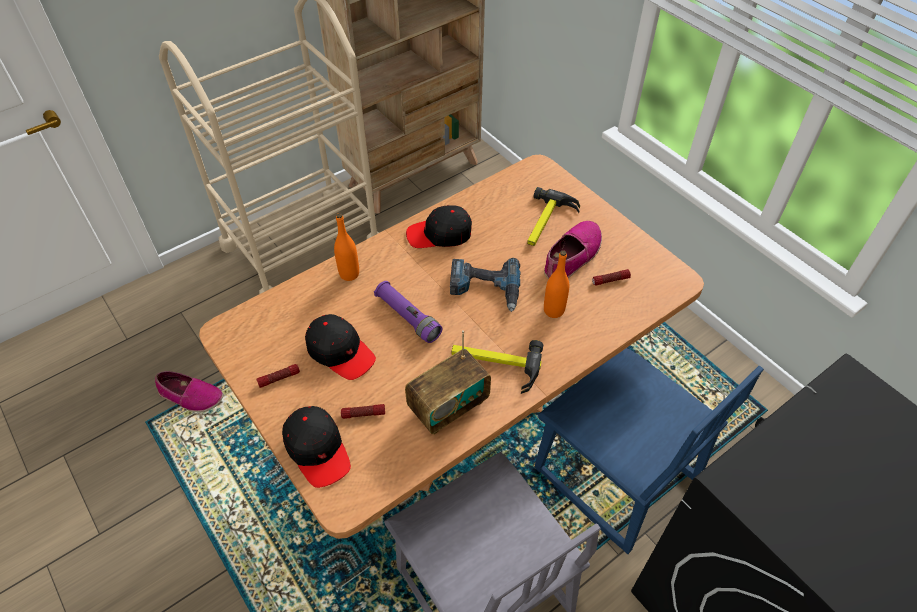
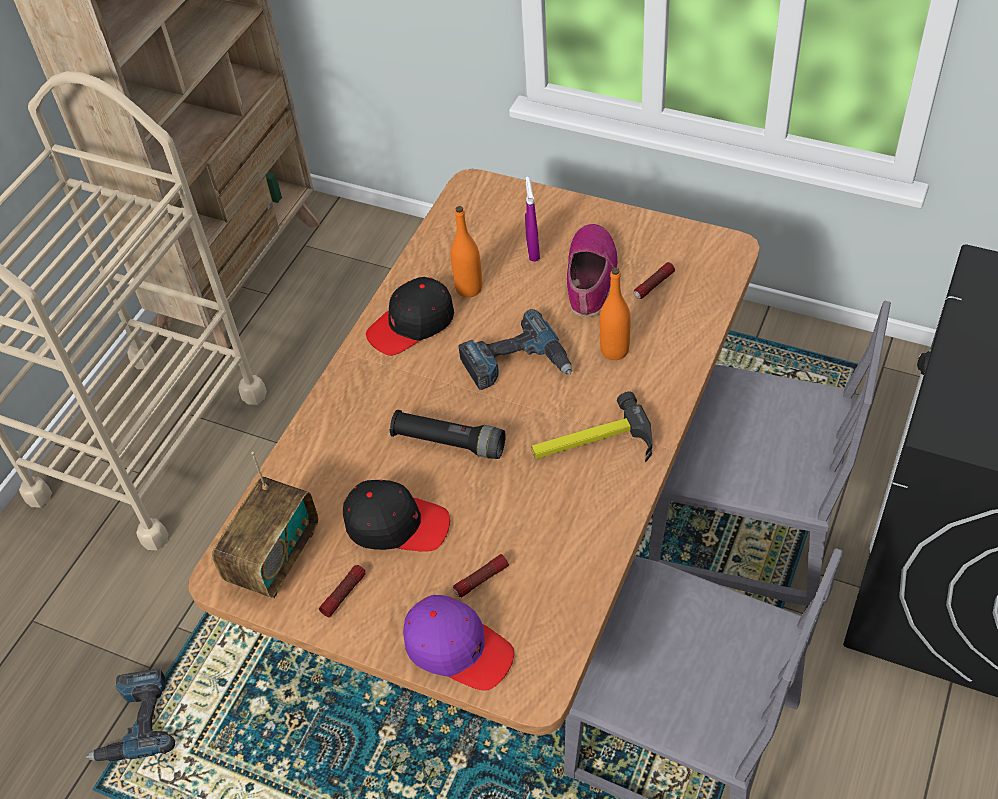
camera: 25 degrees left, 0 degrees up
shoe [155,371,223,412] -> power drill [86,668,175,761]
black cap [282,406,351,488] -> purple cap [403,595,514,691]
orange bottle [334,213,359,281] -> orange bottle moved to [451,206,482,297]
purple flashlight [374,281,442,343] -> black flashlight [389,410,506,459]
radio [405,330,491,434] -> radio moved to [212,452,318,599]
hammer [527,187,580,246] -> purple spray bottle [525,176,540,262]
blue chair [535,348,764,554] -> grey chair [648,301,891,606]

